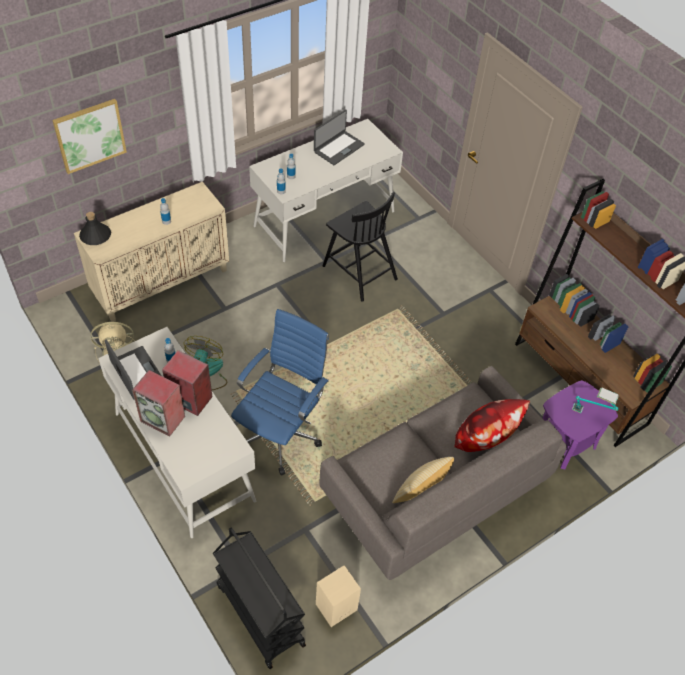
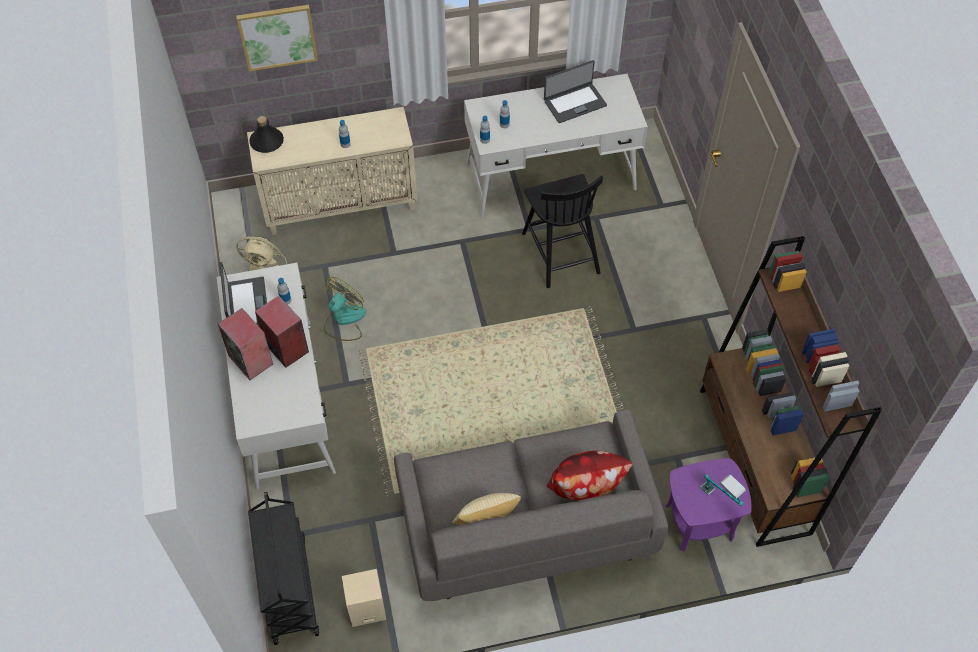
camera: 25 degrees right, 5 degrees up
blue office chair [231,309,329,476] -> none

